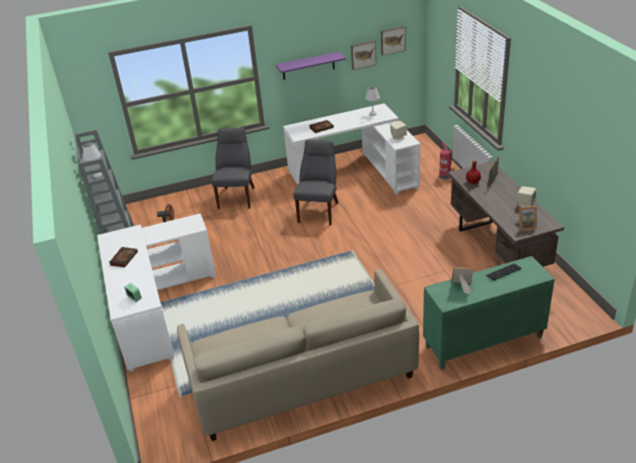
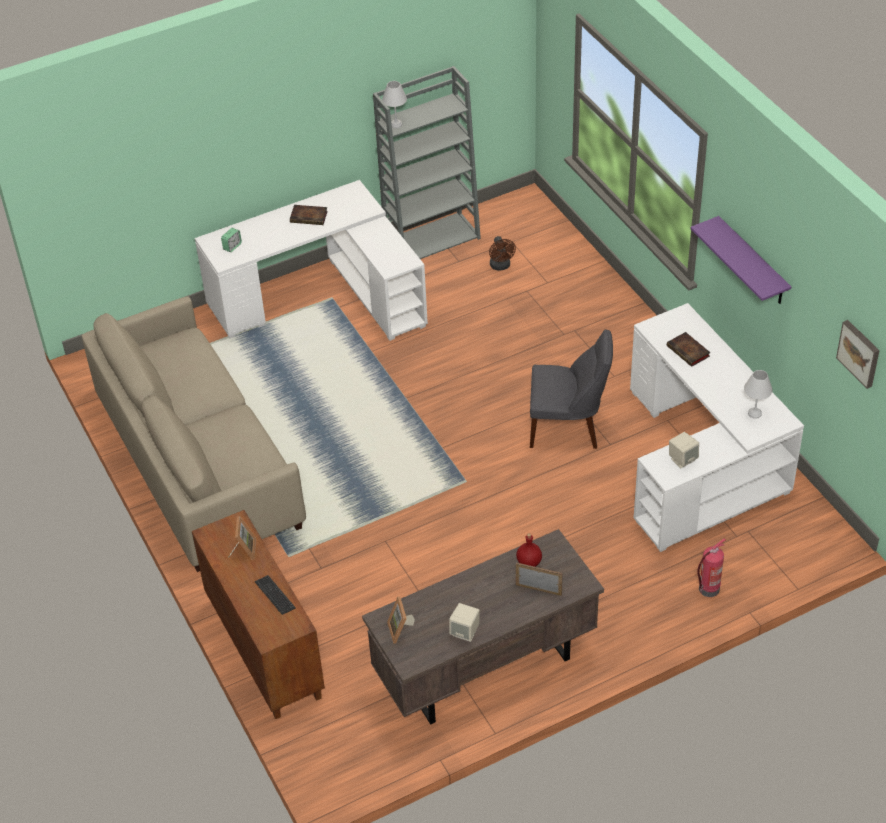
camera: 80 degrees right, 10 degrees up
grey chair [211,128,255,209] -> none
picture [351,40,376,70] -> none
green cabinet [423,256,555,370] -> brown cabinet [192,510,325,719]

